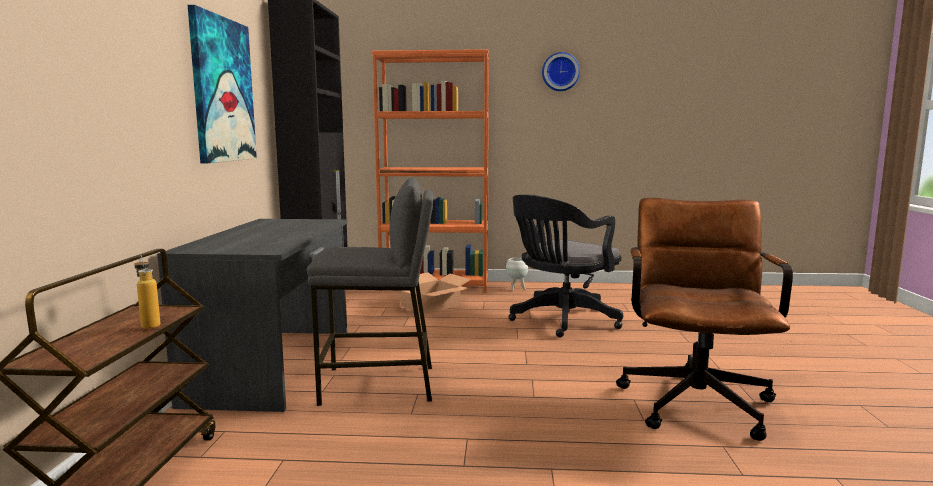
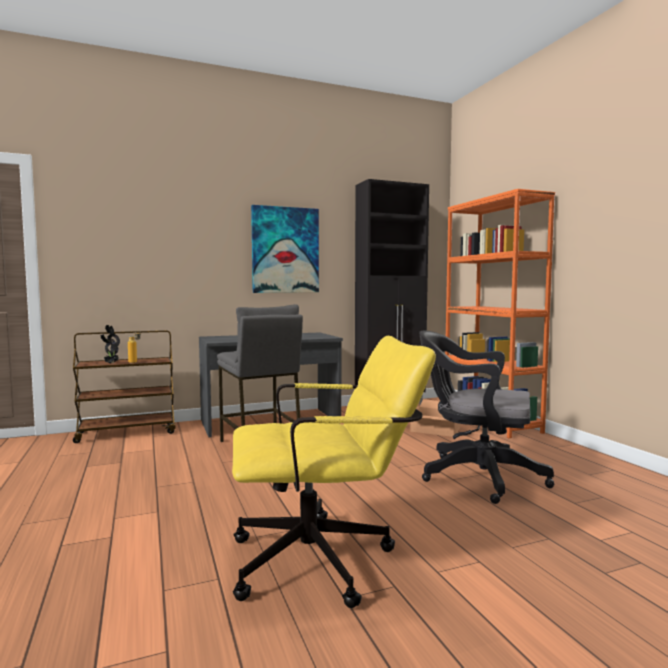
camera: 65 degrees right, 5 degrees down
white planter [506,258,528,291] -> none
wall clock [542,52,580,91] -> none
brown office chair [616,198,793,441] -> yellow office chair [232,336,436,608]
none -> potted plant [100,325,120,364]

